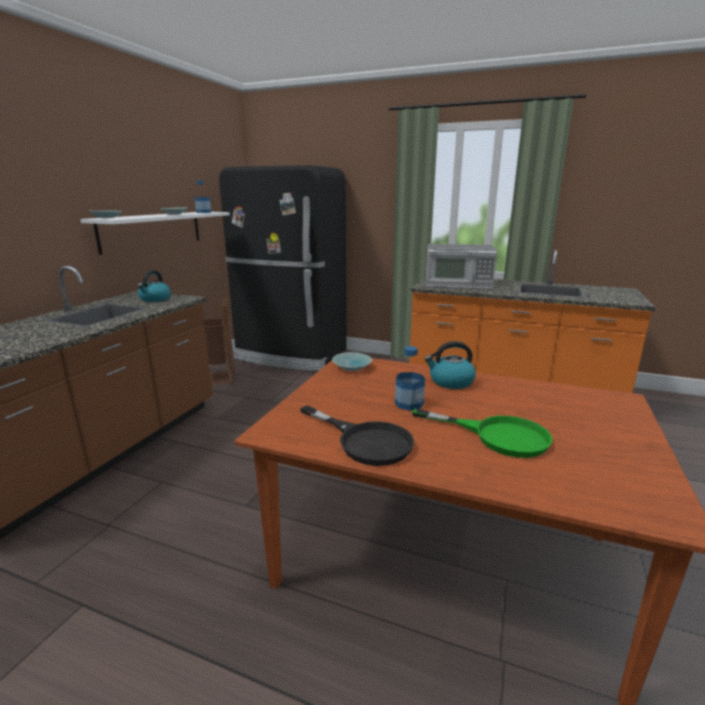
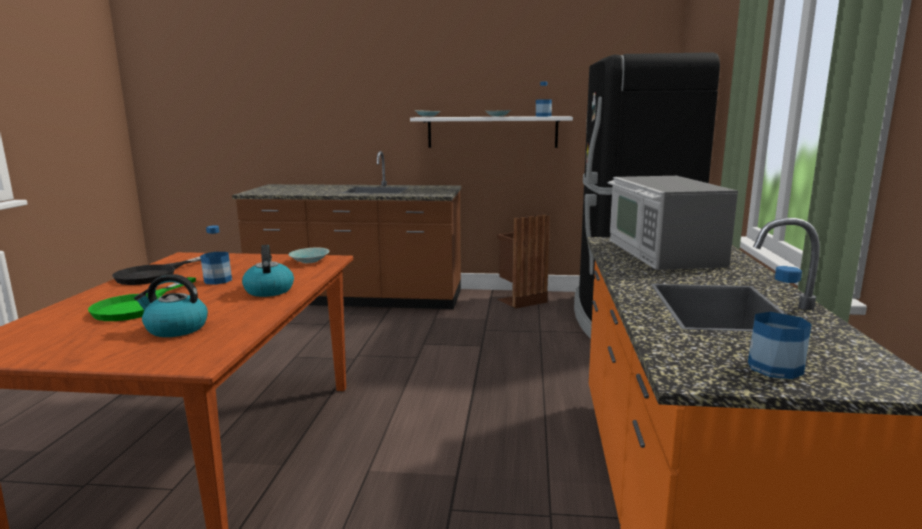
camera: 75 degrees right, 5 degrees down
kettle [137,270,171,302] -> kettle moved to [134,274,208,337]
none -> bottle [748,266,812,379]

